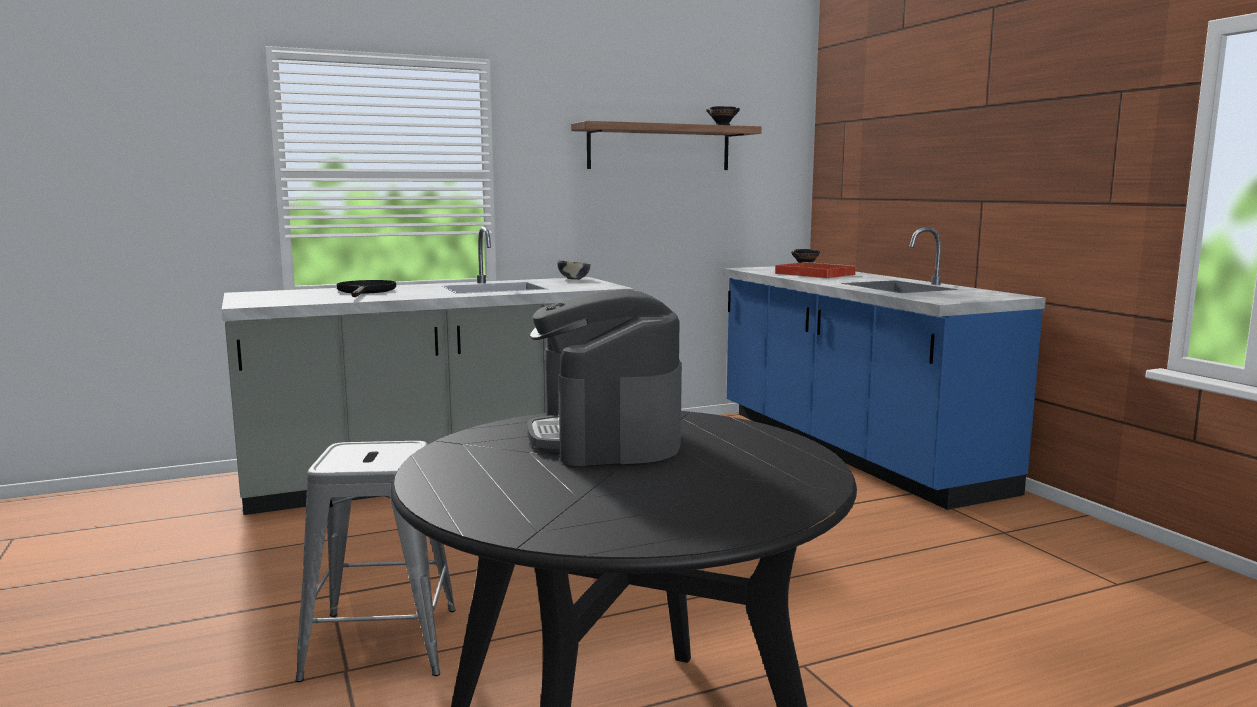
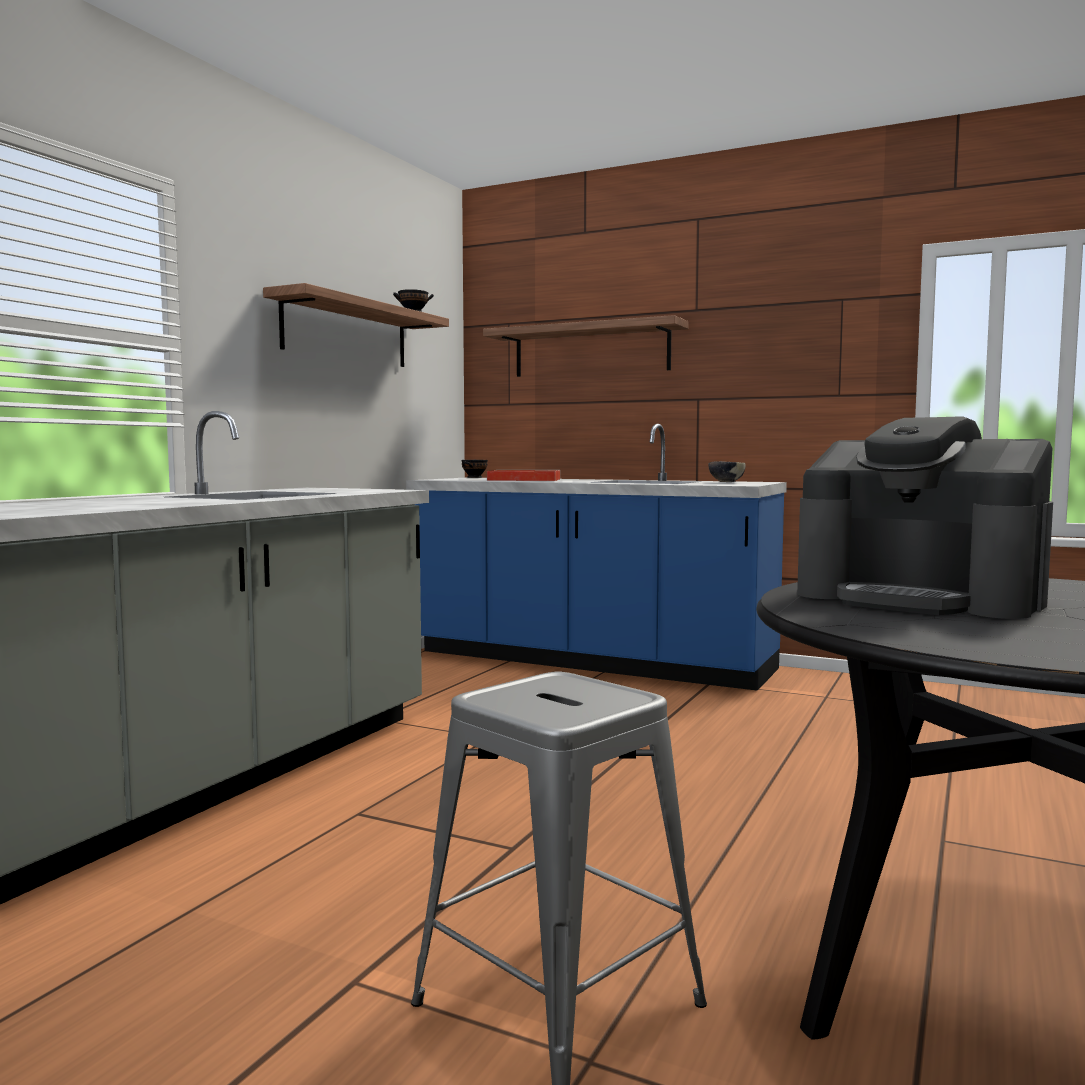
camera: 40 degrees left, 5 degrees down
black frying pan [337,280,396,297] -> none
bowl [557,261,591,280] -> bowl moved to [708,461,746,482]
none -> shelf [483,315,689,377]

